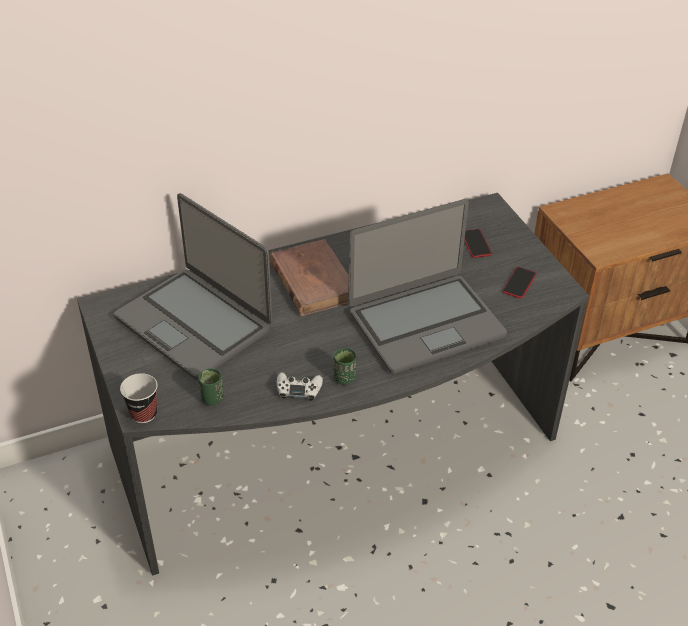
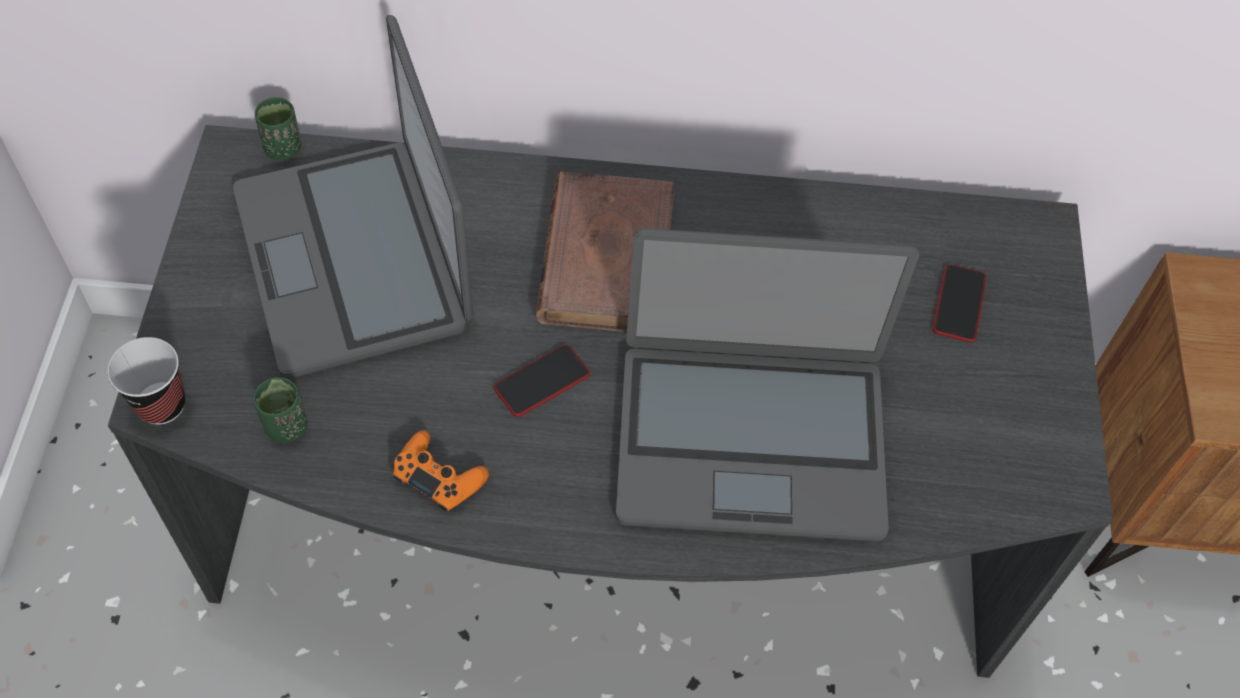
camera: 25 degrees right, 15 degrees up
white game controller [277,372,323,401] -> orange game controller [393,430,489,511]
green cup [334,348,356,385] -> green cup moved to [255,97,301,160]
phone [502,267,536,298] -> phone moved to [494,344,590,417]

